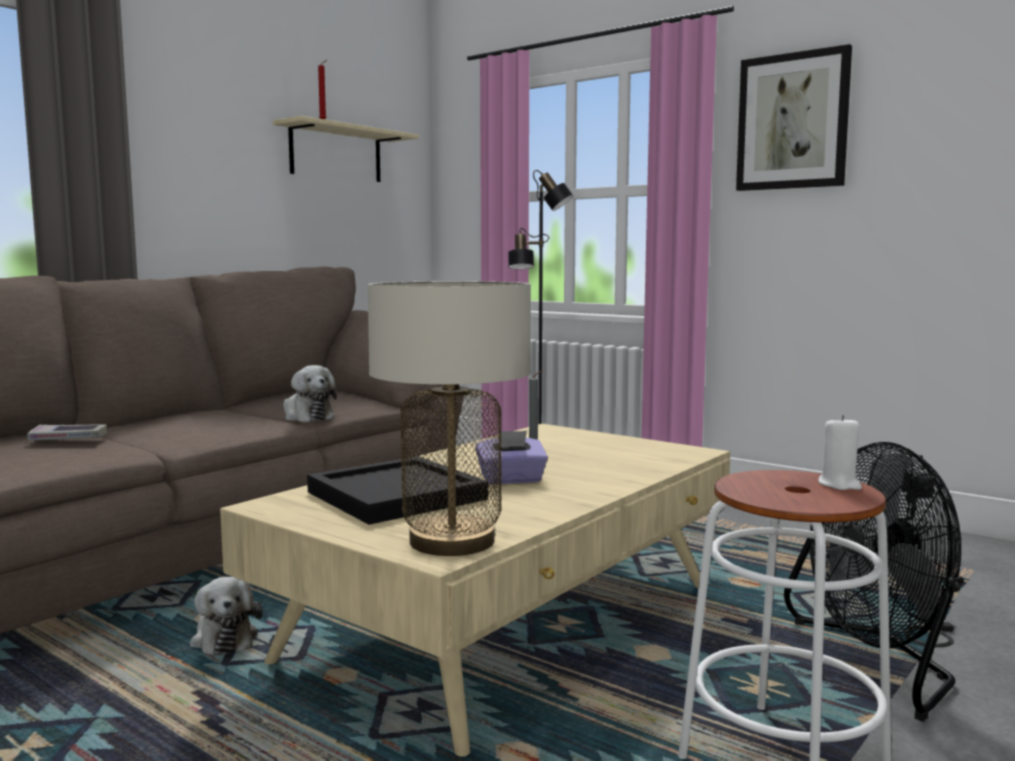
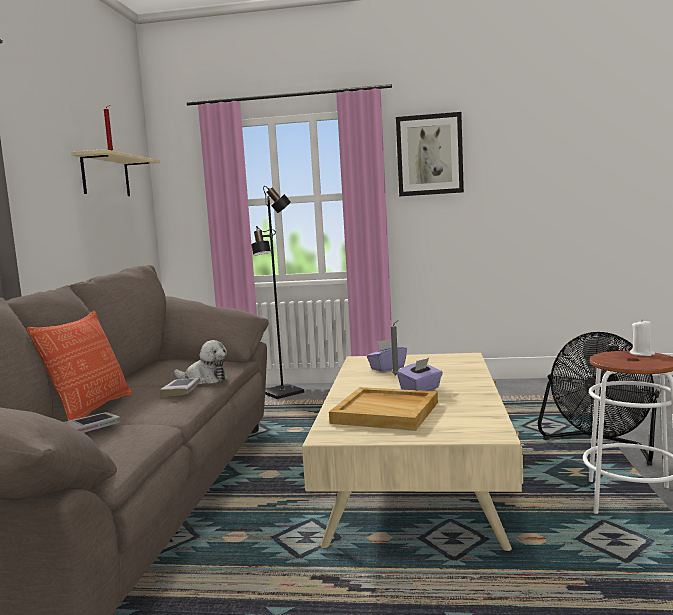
camera: 30 degrees left, 0 degrees up
plush toy [190,577,263,656] -> none
black tray [307,456,488,525] -> beige tray [329,387,438,431]
table lamp [368,281,531,556] -> none
none -> orange pillow [27,311,133,421]
none -> book [160,378,200,397]
none -> purple tissue box [367,339,407,372]

